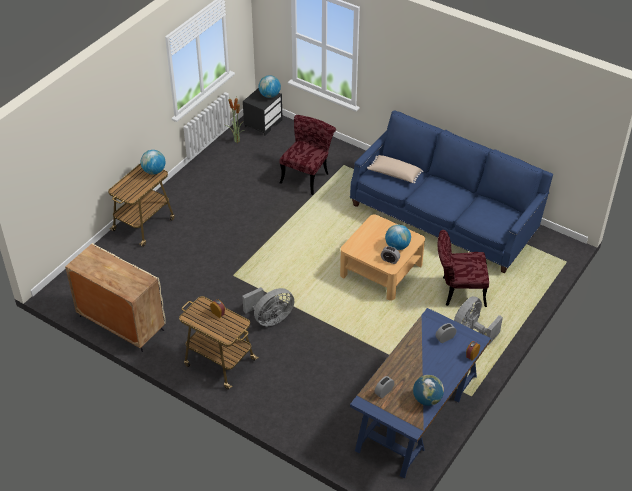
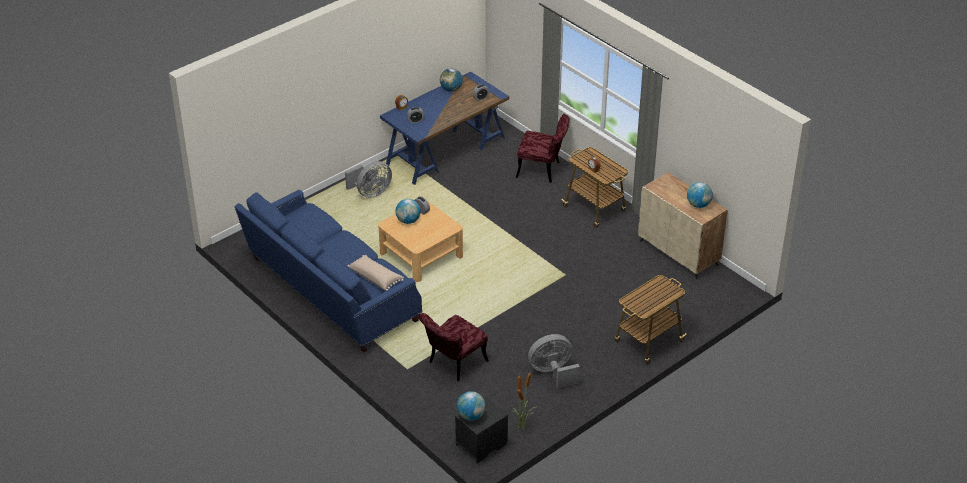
camera: 165 degrees left, 5 degrees down
globe [141,150,166,175] -> globe moved to [687,182,713,208]
grey fan [242,287,294,326] -> grey fan moved to [528,334,580,389]
red chair [437,230,489,307] -> red chair moved to [516,114,570,183]

